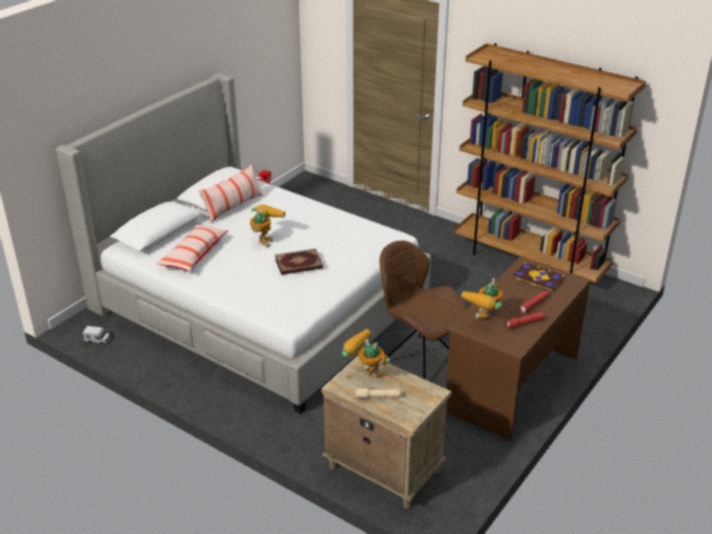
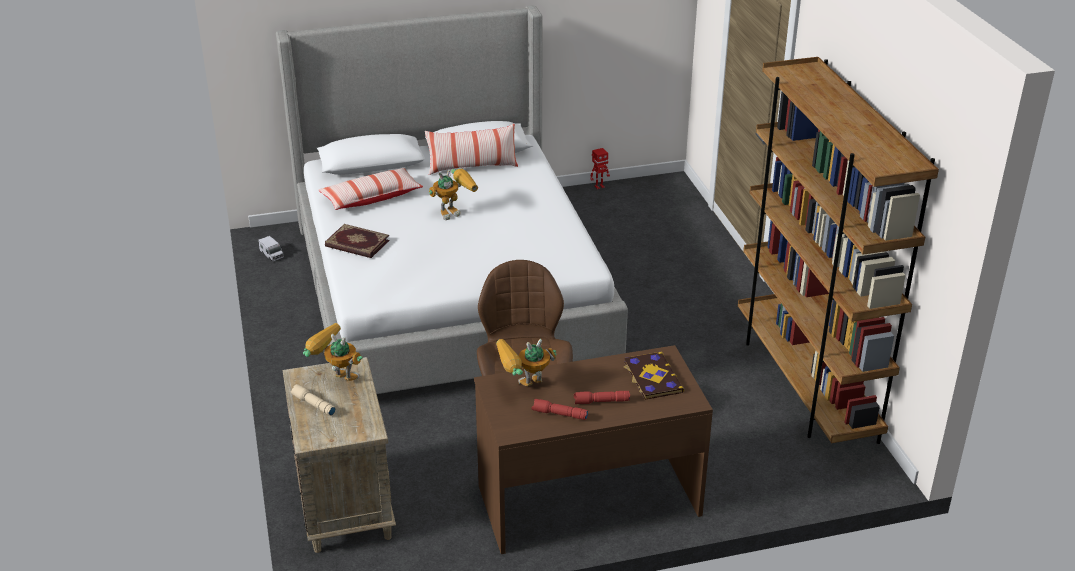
camera: 40 degrees right, 0 degrees up
book [275,249,323,275] -> book moved to [325,224,390,258]
toy robot [342,329,390,377] -> toy robot turned 45 degrees counterclockwise [303,323,363,381]

